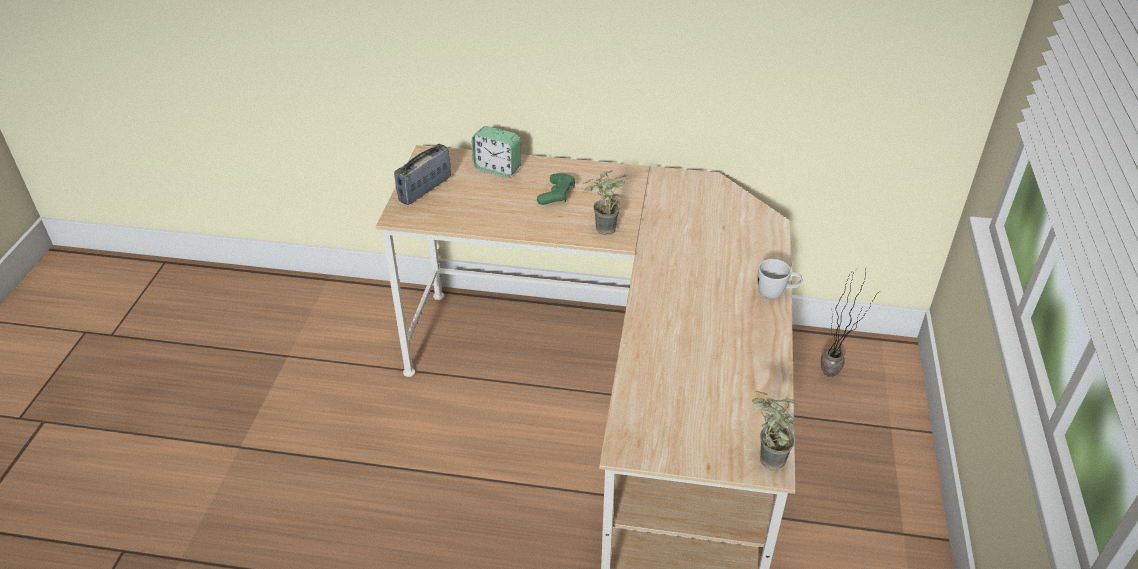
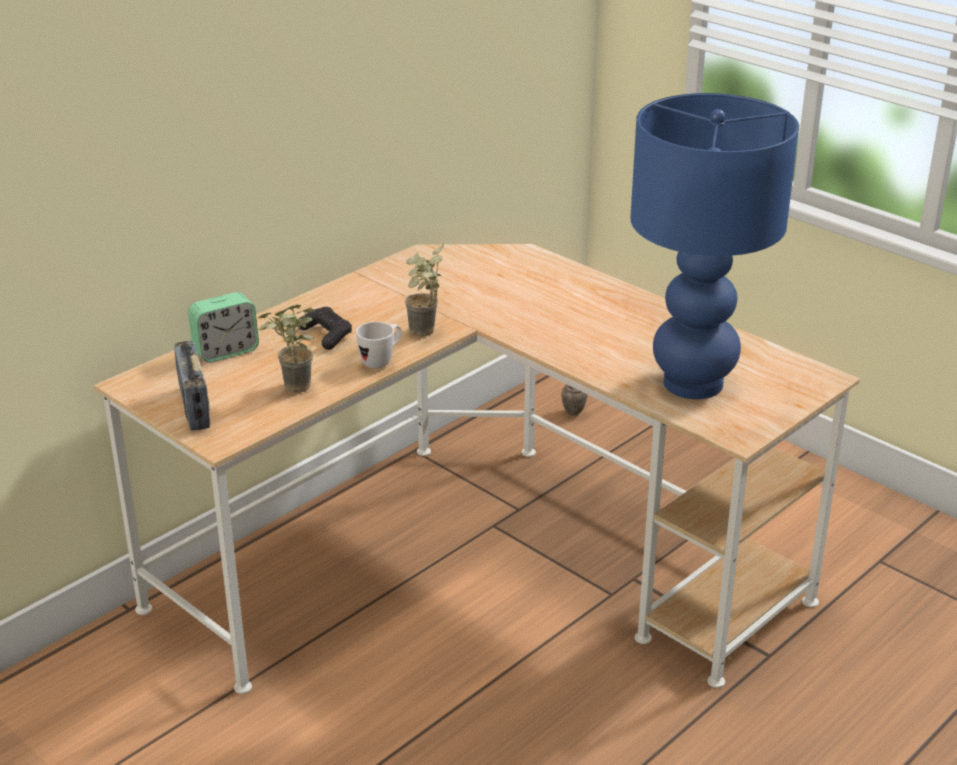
camera: 55 degrees left, 10 degrees down
green game controller [537,174,575,205] -> black game controller [298,307,352,350]
potted plant [752,391,798,471] -> potted plant moved to [258,305,315,393]
white mug [758,259,802,299] -> white mug moved to [356,322,402,369]
none -> blue table lamp [630,93,799,399]

